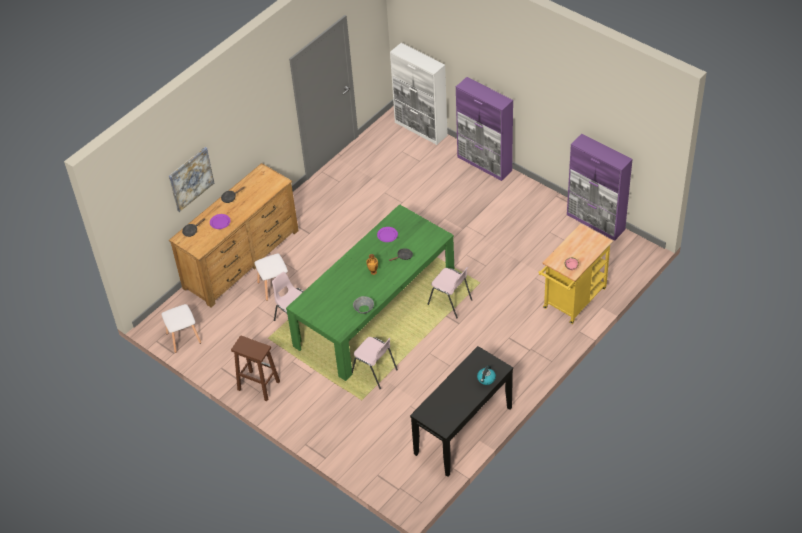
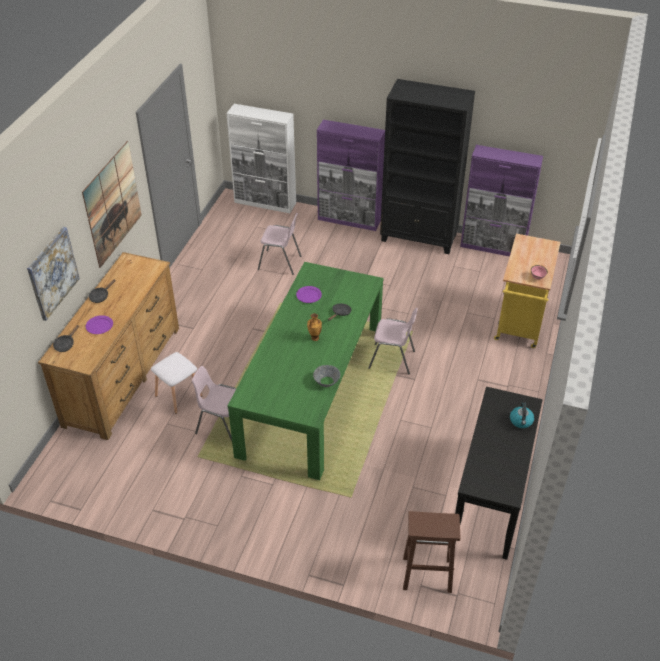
camera: 25 degrees left, 5 degrees down
white stool [161,304,201,353] -> none
brown stool [231,335,280,401] -> brown stool moved to [403,511,460,593]
pink chair [352,337,398,390] -> pink chair moved to [258,213,301,275]
none -> picture [82,141,142,268]
none -> black bookcase [380,79,475,254]

